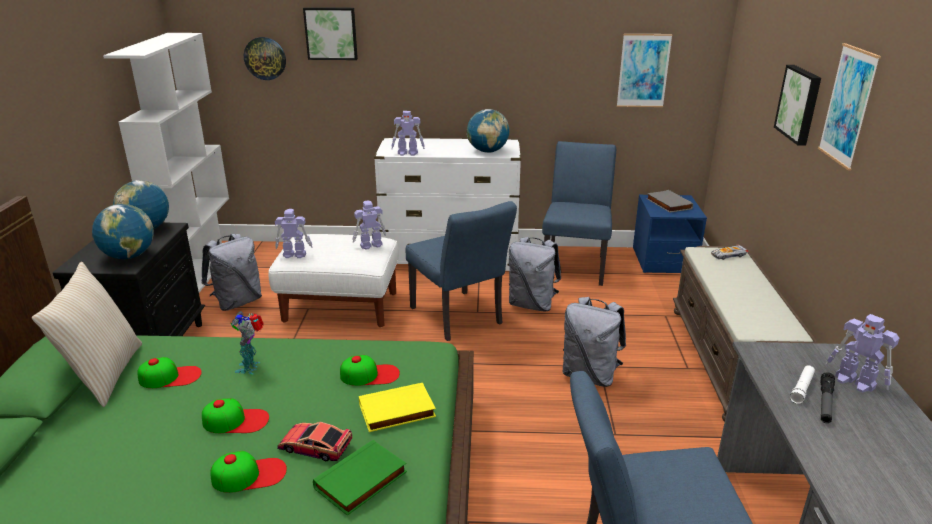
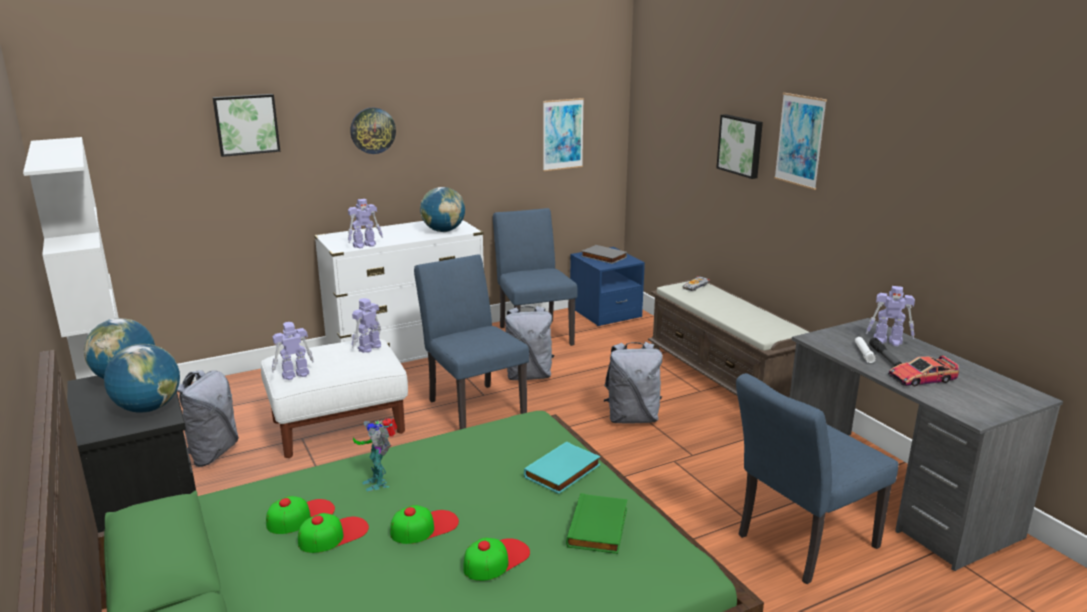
camera: 30 degrees left, 5 degrees down
beige pillow [32,262,142,407] -> none
wall clock [244,37,286,80] -> wall clock moved to [350,107,396,154]
toy car [277,422,352,461] -> toy car moved to [888,355,959,387]
cap [340,355,400,386] -> cap moved to [298,513,369,553]
yellow book [359,383,436,432] -> turquoise book [524,442,601,494]
blue chair [406,201,517,341] -> blue chair turned 150 degrees counterclockwise [414,254,529,429]

